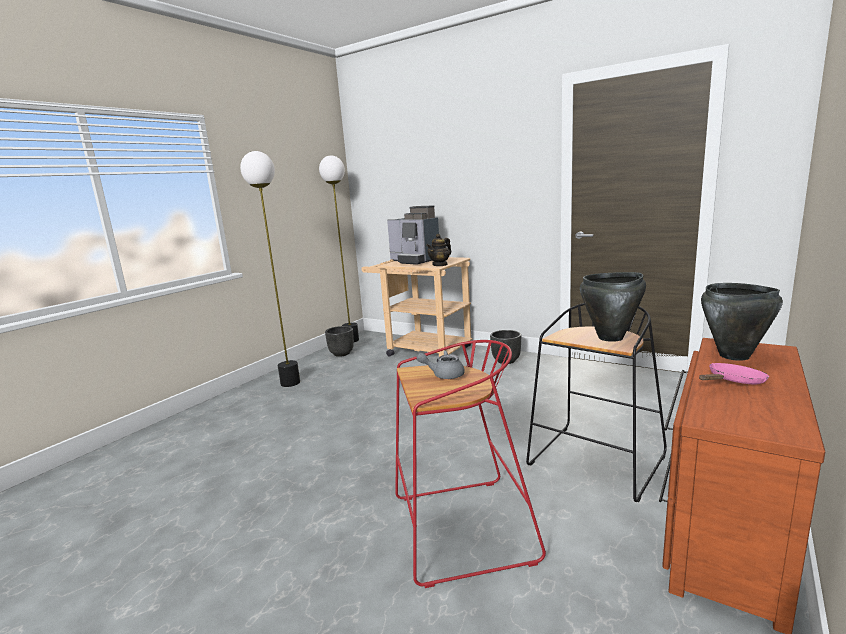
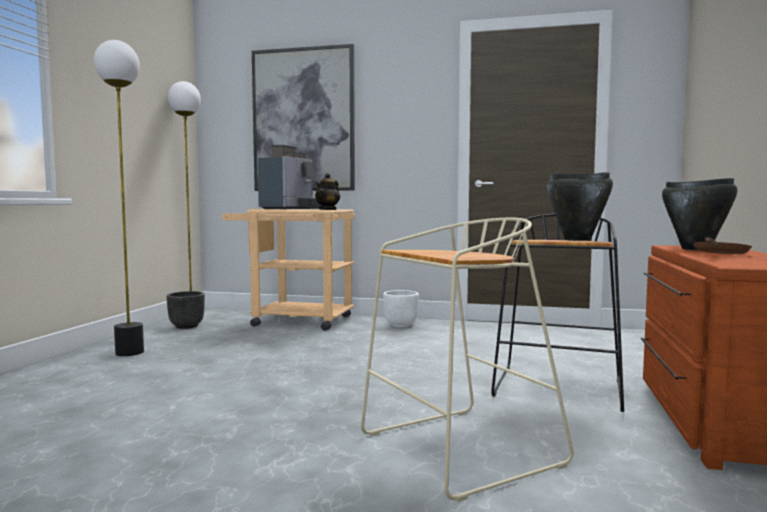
camera: 20 degrees left, 10 degrees down
coffee machine [387,205,439,265] -> coffee machine turned 90 degrees counterclockwise [258,145,321,209]
red stool [395,340,546,588] -> beige stool [361,218,574,502]
grey teapot [417,351,465,379] -> none
black planter [490,330,521,364] -> white planter [383,290,419,327]
pink frying pan [699,363,769,384] -> brown frying pan [694,238,752,254]
none -> picture [252,44,355,191]

